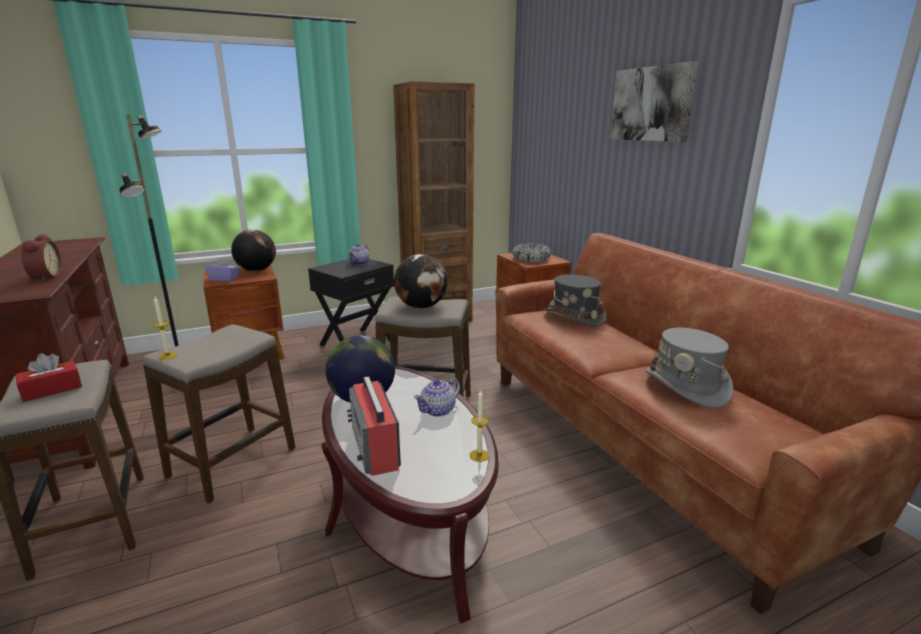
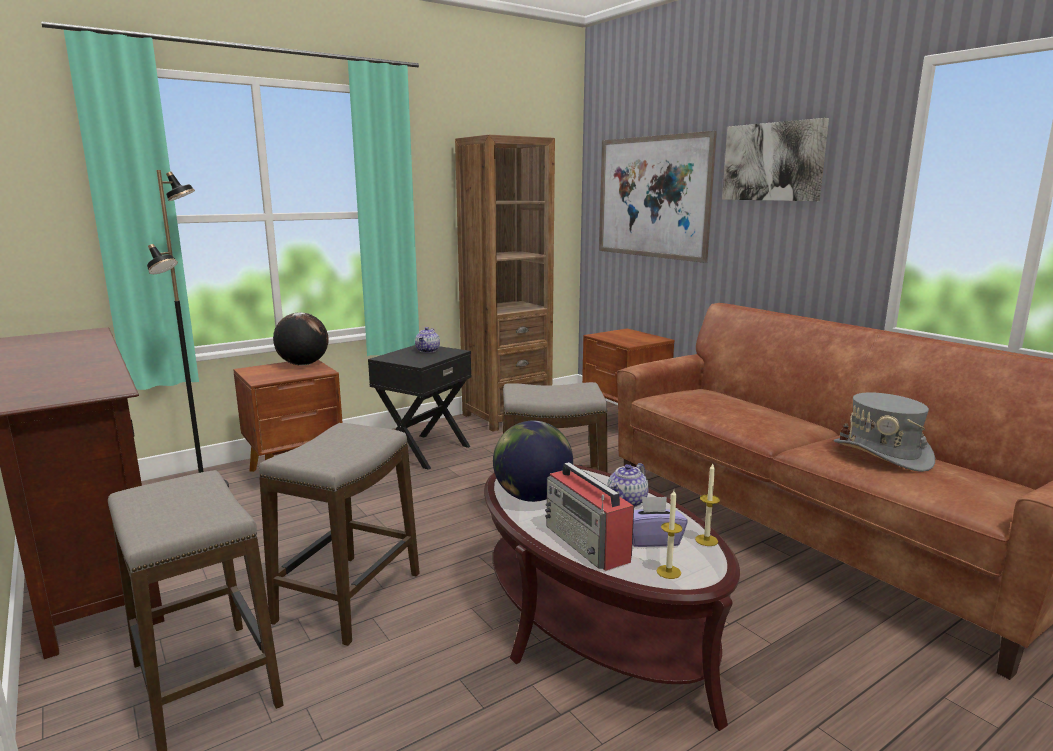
camera: 10 degrees left, 5 degrees down
red tissue box [16,353,82,402] -> none
alarm clock [21,234,62,282] -> none
candle [153,297,178,360] -> candle moved to [656,490,683,579]
purple tissue box [204,257,240,282] -> purple tissue box moved to [632,496,688,547]
globe [394,254,448,309] -> none
bowl [512,244,551,262] -> none
grey hat [544,275,607,327] -> none
none -> picture [599,131,717,263]

